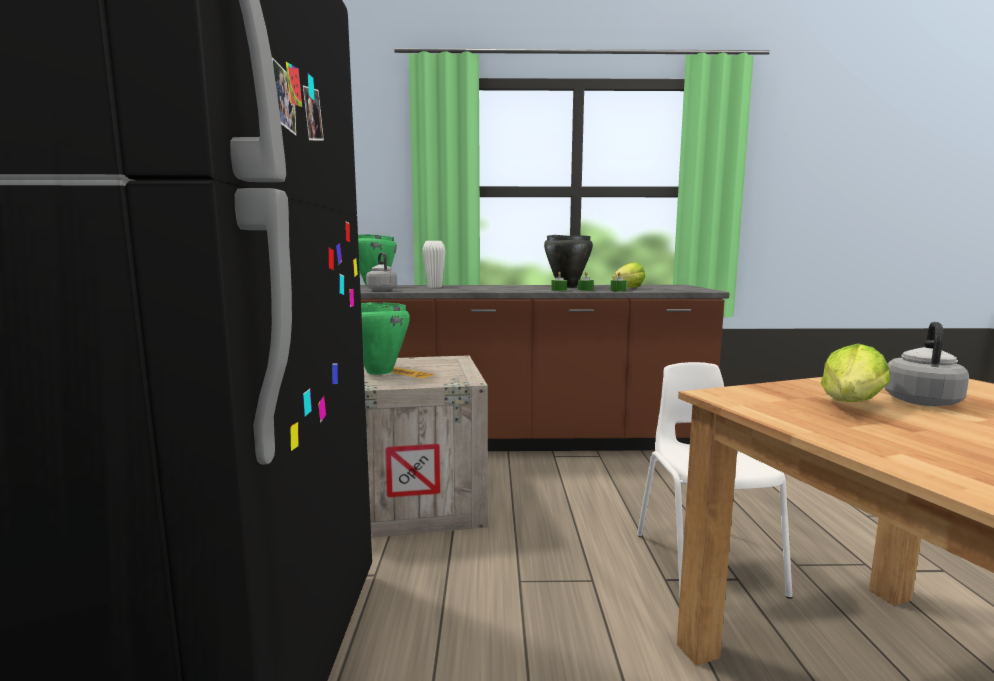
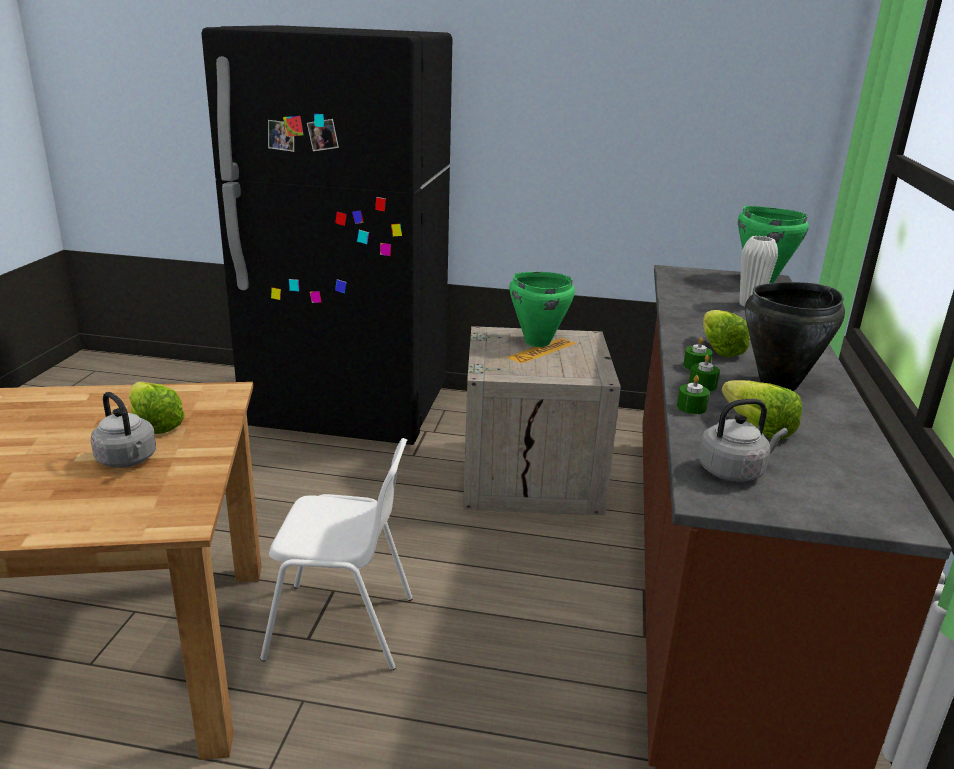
camera: 100 degrees right, 15 degrees up
grey kettle [366,252,397,291] -> grey kettle moved to [698,399,788,482]
none -> lettuce [703,310,750,358]

